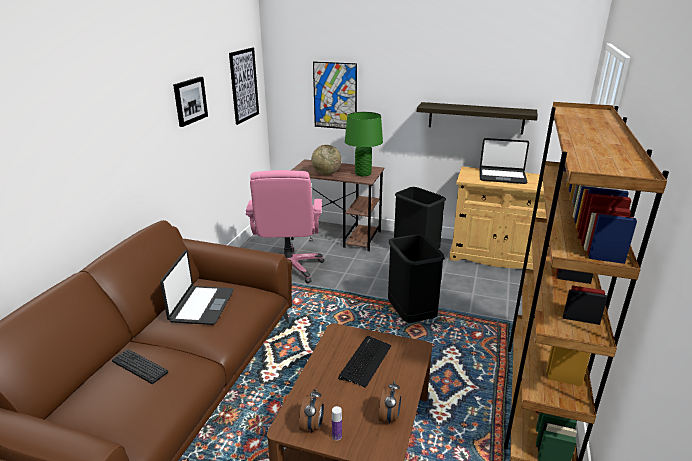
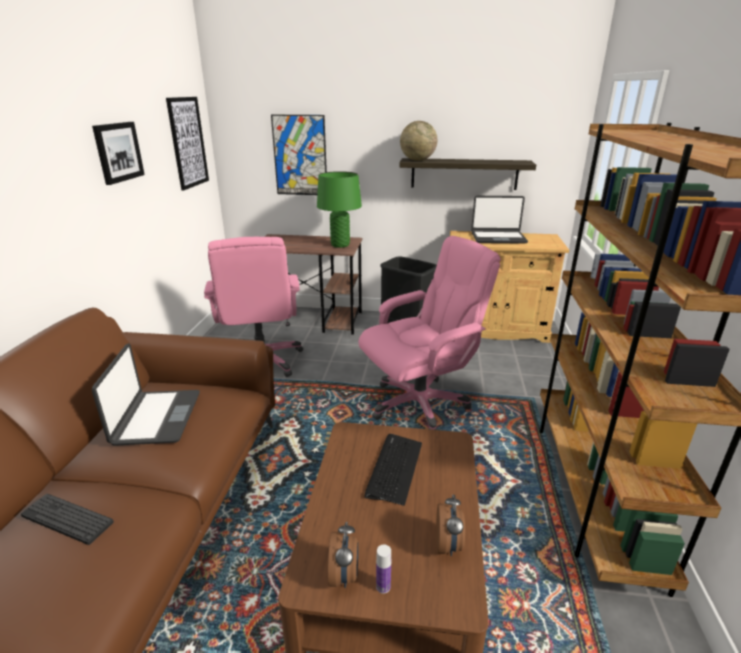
camera: 10 degrees left, 0 degrees up
globe [311,145,341,175] -> globe moved to [400,121,437,161]
black trash can [388,234,445,323] -> pink office chair [358,236,501,430]

